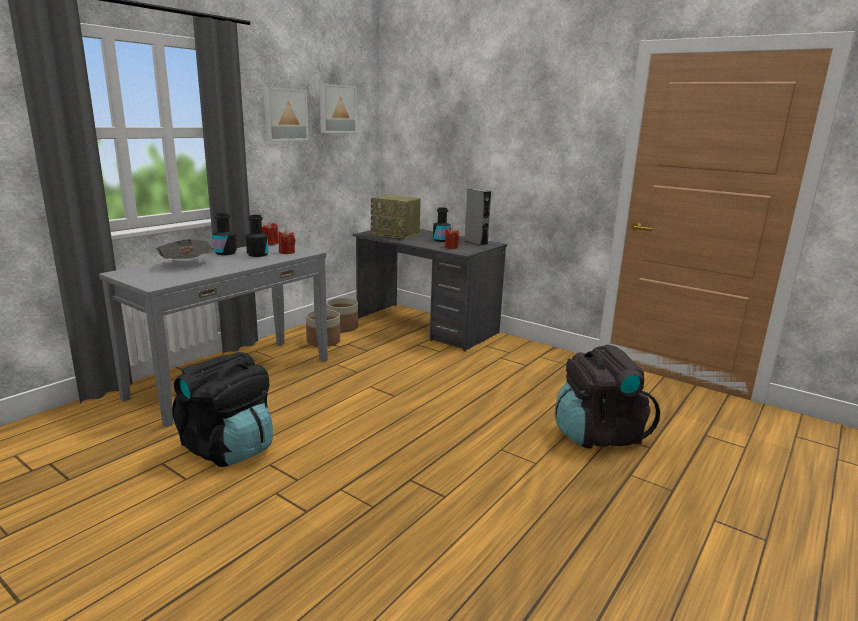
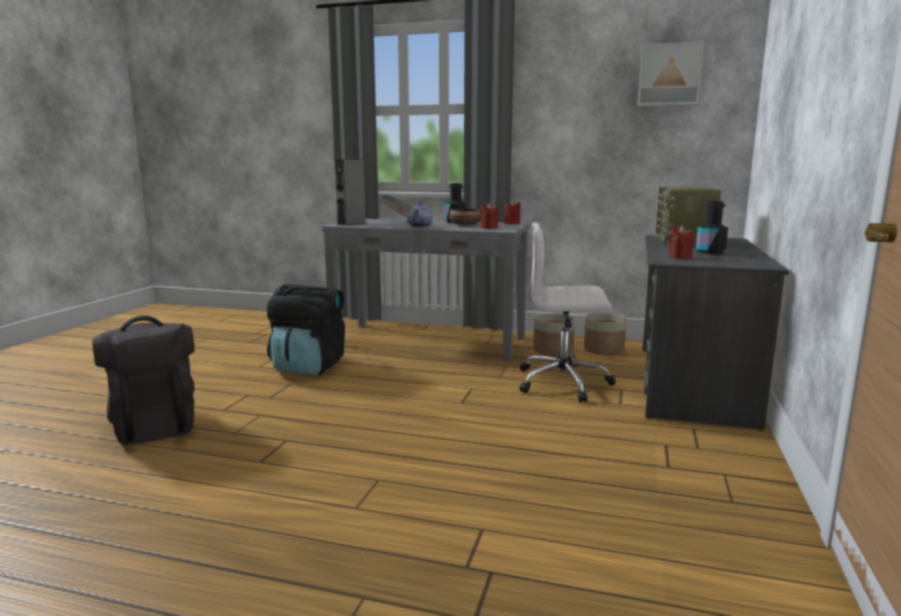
camera: 70 degrees right, 5 degrees down
black bottle [246,215,269,257] -> bowl [450,208,481,226]
picture [264,88,308,141] -> none
grey speaker [465,188,491,246] -> grey speaker moved to [335,159,366,225]
black backpack [555,344,660,449] -> black backpack moved to [92,315,195,446]
none -> teapot [407,202,433,228]
none -> white office chair [520,223,616,403]

